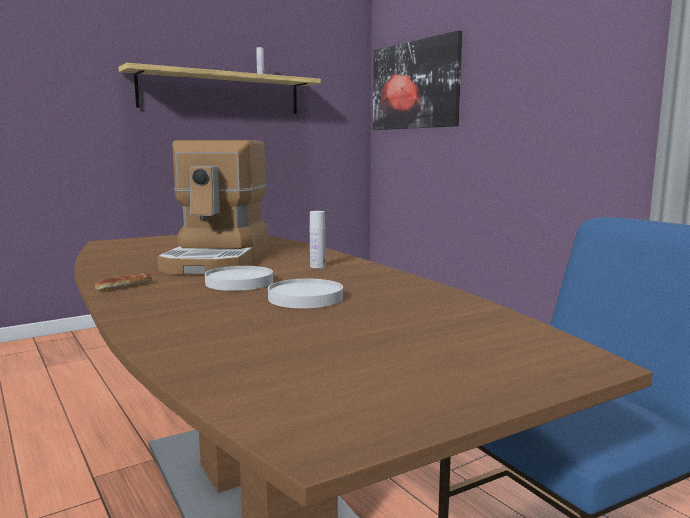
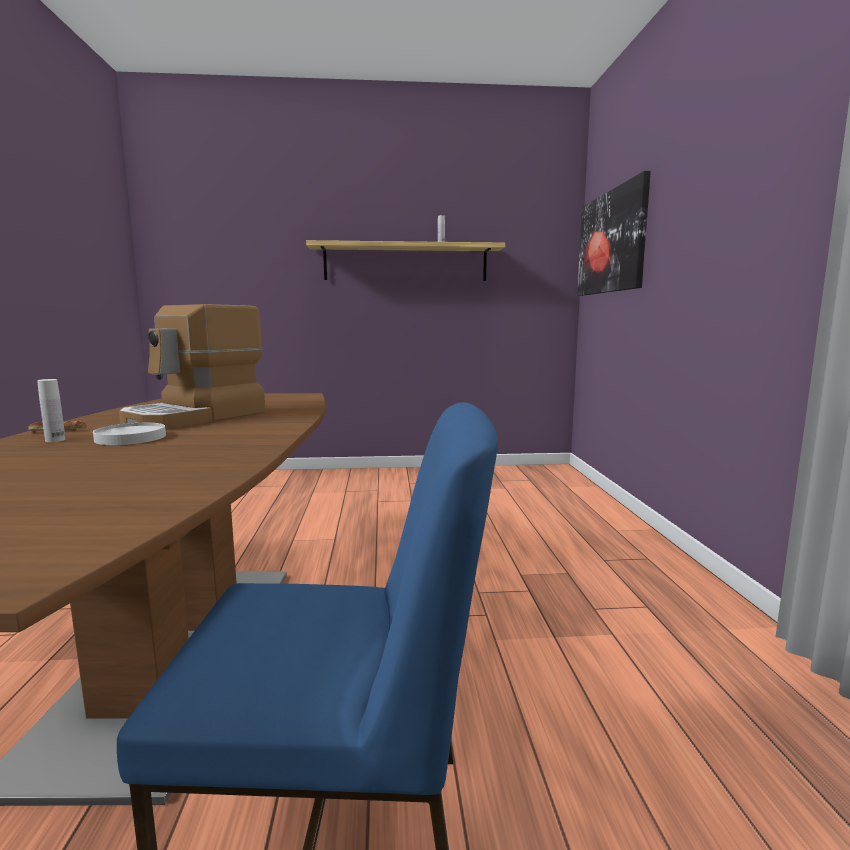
camera: 30 degrees right, 0 degrees up
white plate [268,279,343,308] -> none
white bottle [310,211,325,268] -> white bottle moved to [37,379,65,442]

